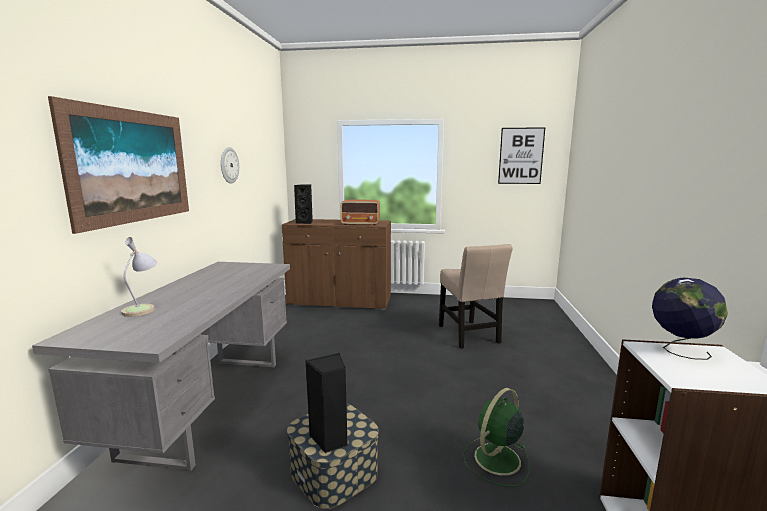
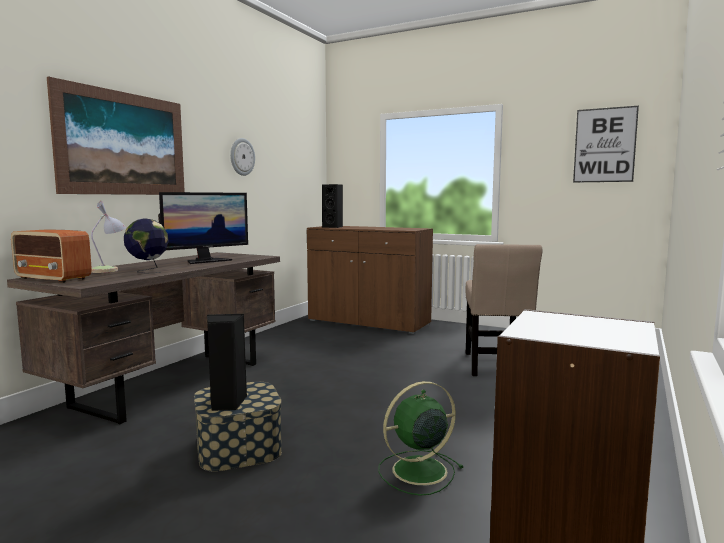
camera: 20 degrees right, 5 degrees down
grey desk [32,262,290,471] -> brown desk [7,252,280,424]
radio [340,200,380,225] -> radio moved to [11,230,92,283]
globe [652,278,728,360] -> globe moved to [124,219,169,274]
none -> monitor [158,192,248,264]

